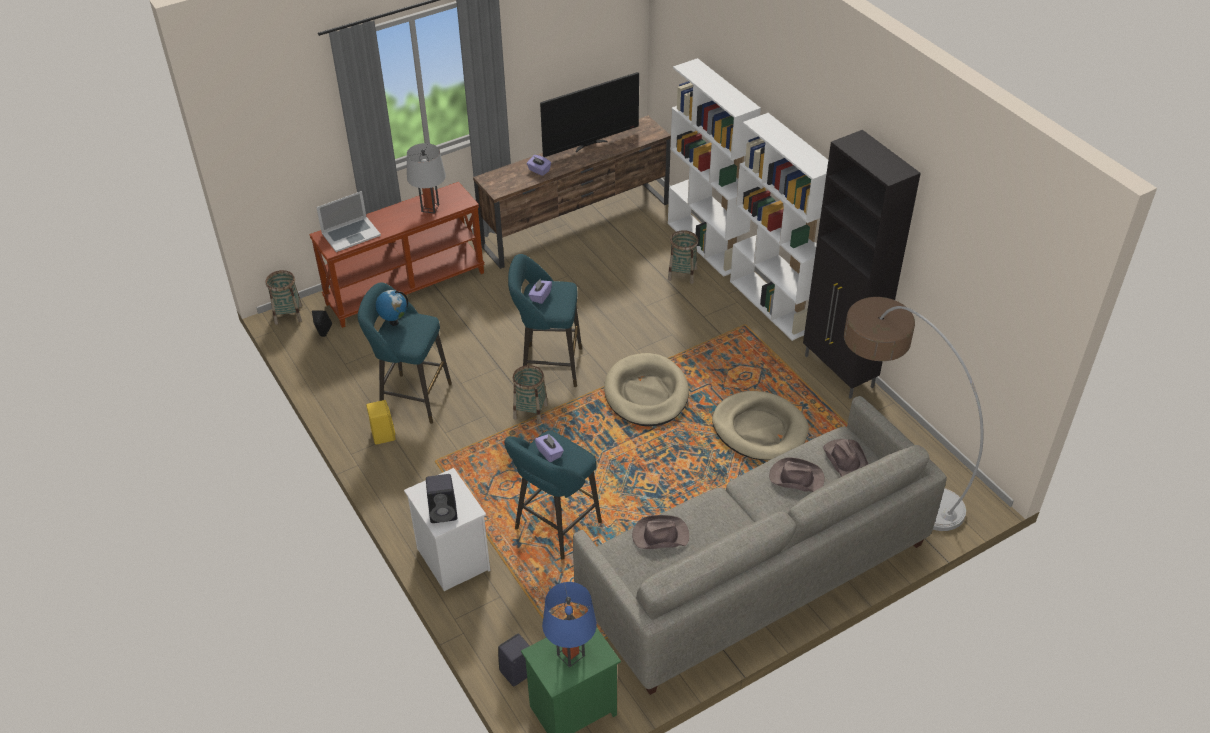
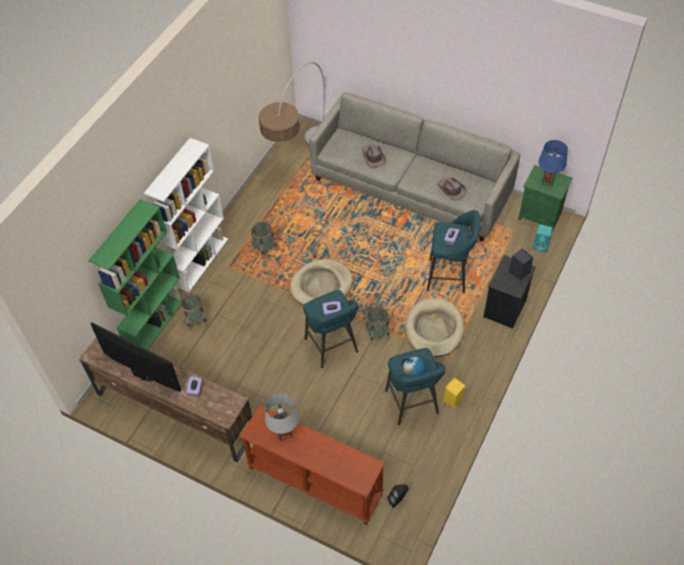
camera: 120 degrees left, 10 degrees up
basket [265,270,302,325] -> basket moved to [251,221,277,259]
laptop [316,191,381,252] -> none
white nightstand [404,468,490,591] -> black nightstand [483,255,536,328]
black speaker [498,634,530,687] -> turquoise speaker [532,224,553,252]
white bookcase [668,58,761,277] -> green bookcase [88,199,183,350]
beige dog bed [712,391,809,460] -> beige dog bed moved to [405,298,465,357]
black cabinet [803,130,921,399] -> none
brown hat [823,439,868,477] -> none

